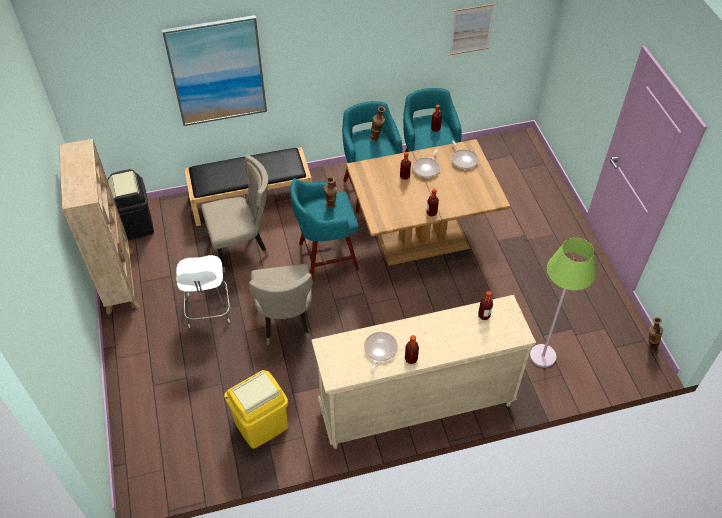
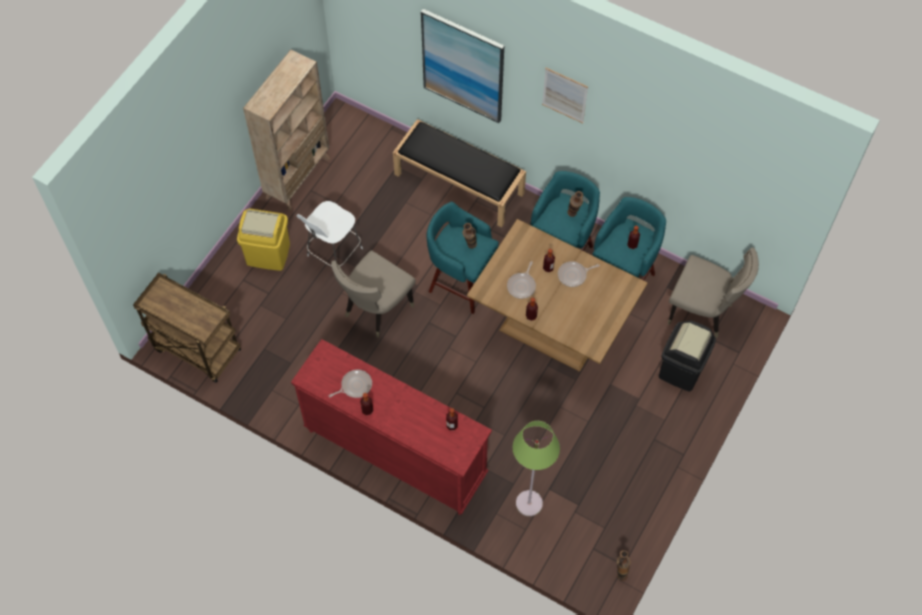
camera: 45 degrees right, 10 degrees up
black trash can [107,169,154,240] -> black trash can moved to [659,321,716,392]
beige chair [201,155,269,273] -> beige chair moved to [668,247,759,338]
yellow trash can [224,370,288,449] -> yellow trash can moved to [237,208,290,271]
beige dresser [311,295,536,449] -> red dresser [291,339,492,515]
picture [449,4,495,55] -> picture moved to [542,68,588,123]
frying pan [451,140,478,169] -> frying pan moved to [507,261,536,299]
none -> brown cart [133,273,241,383]

